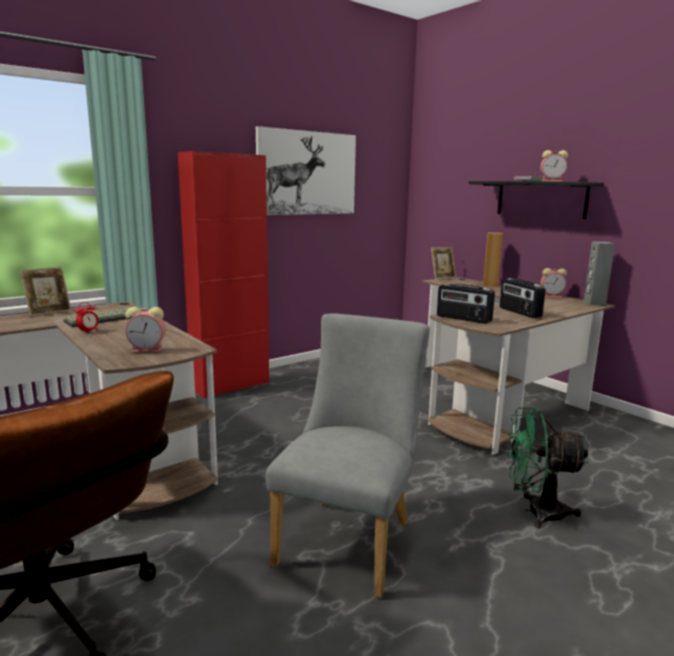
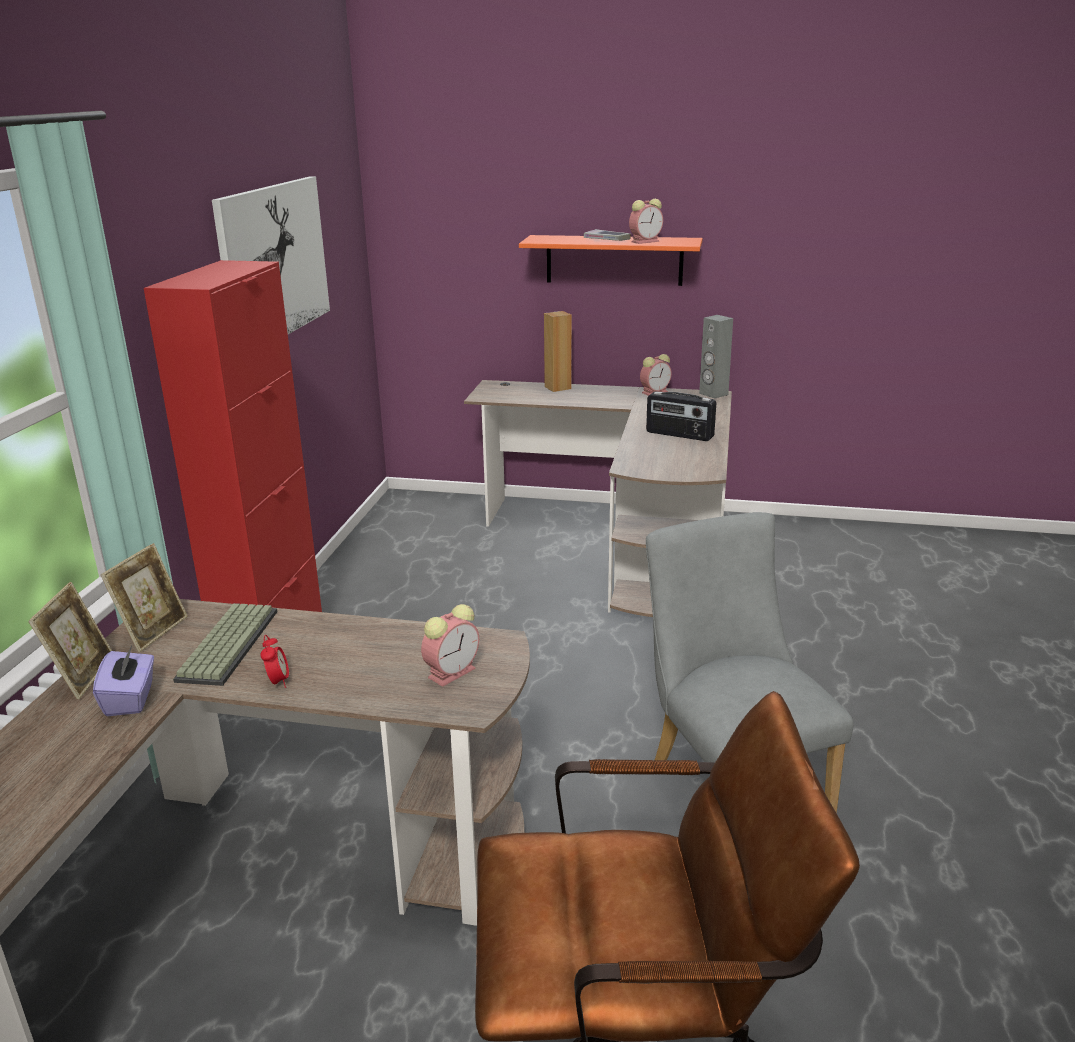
camera: 40 degrees left, 10 degrees up
picture frame [431,247,456,279] -> picture frame moved to [101,543,188,652]
radio [437,284,495,324] -> none
black shelf [469,181,604,219] -> orange shelf [519,235,703,286]
green fan [507,408,588,528] -> none
none -> purple tissue box [93,646,154,716]

